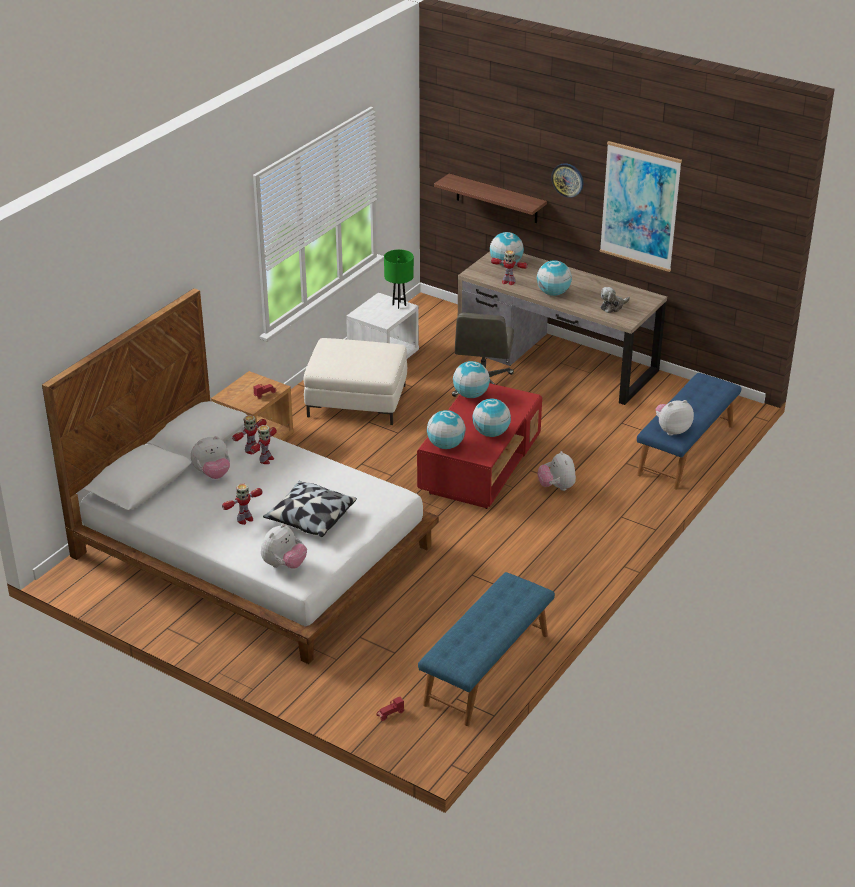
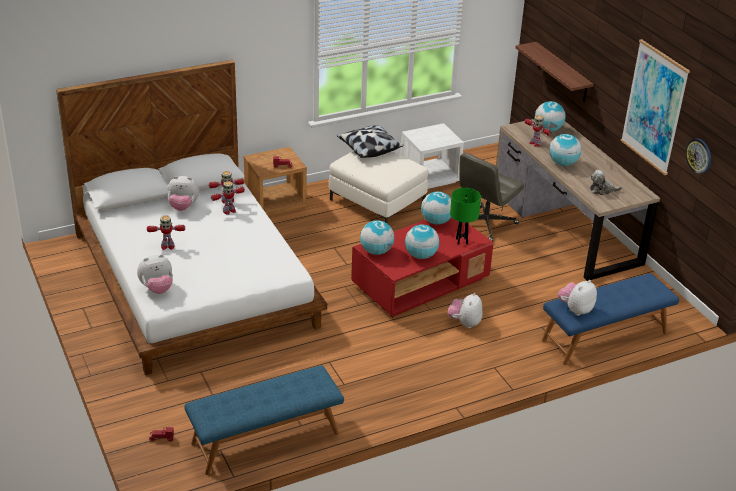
camera: 30 degrees right, 0 degrees up
pillow [263,481,357,537] -> pillow moved to [337,125,404,158]
green table lamp [384,249,414,309] -> green table lamp moved to [450,188,481,245]
wall clock [551,163,583,198] -> wall clock moved to [685,138,711,174]
plush toy [656,400,694,436] -> plush toy turned 60 degrees counterclockwise [558,280,597,316]

